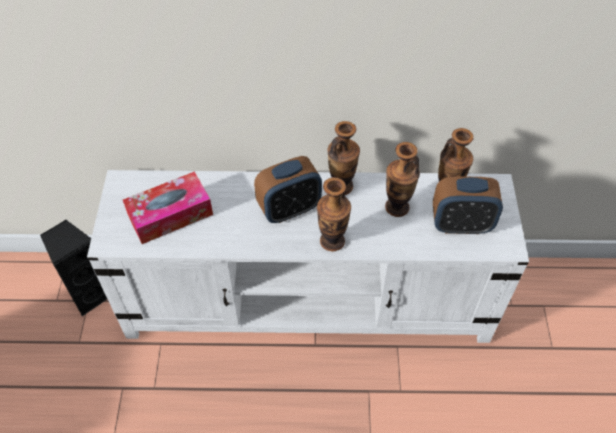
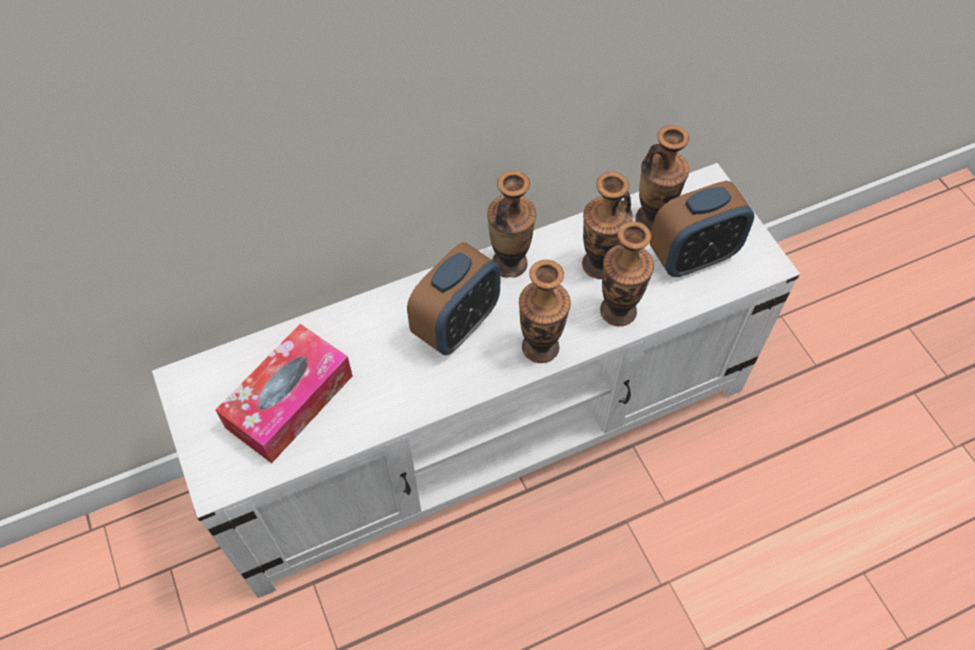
camera: 25 degrees left, 5 degrees up
black speaker [40,220,107,316] -> none
none -> vase [600,221,654,327]

